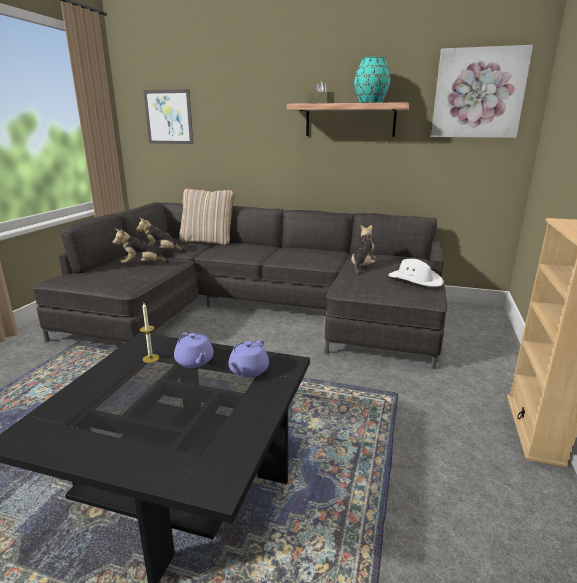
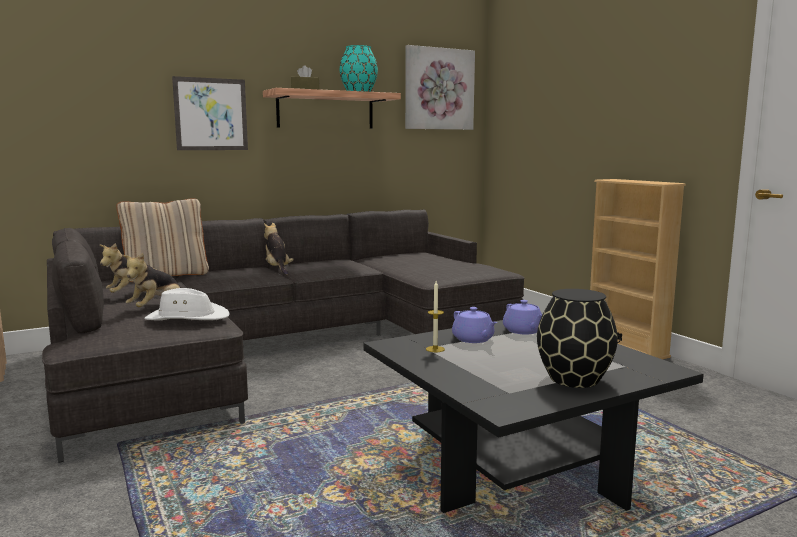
camera: 45 degrees left, 10 degrees down
picture [143,89,193,144] -> picture moved to [172,76,248,150]
purple teapot [174,332,214,368] -> purple teapot turned 45 degrees clockwise [452,307,497,343]
plush toy [351,225,376,276] -> plush toy moved to [264,223,293,275]
white hat [388,259,444,287] -> white hat moved to [144,288,230,320]
none -> black vase [537,289,618,388]

